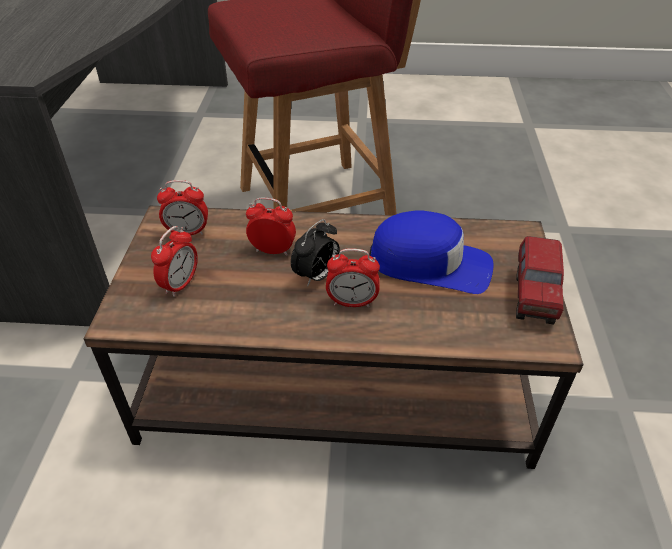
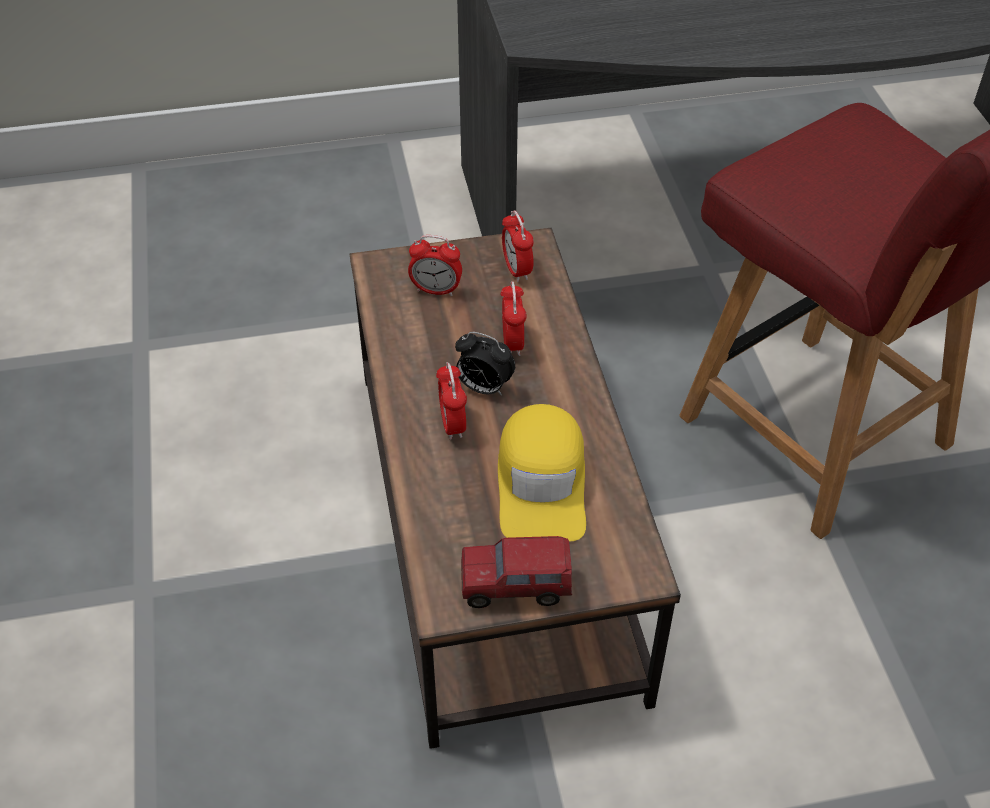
camera: 75 degrees right, 5 degrees up
blue cap [369,211,494,294] -> yellow cap [498,404,586,542]

